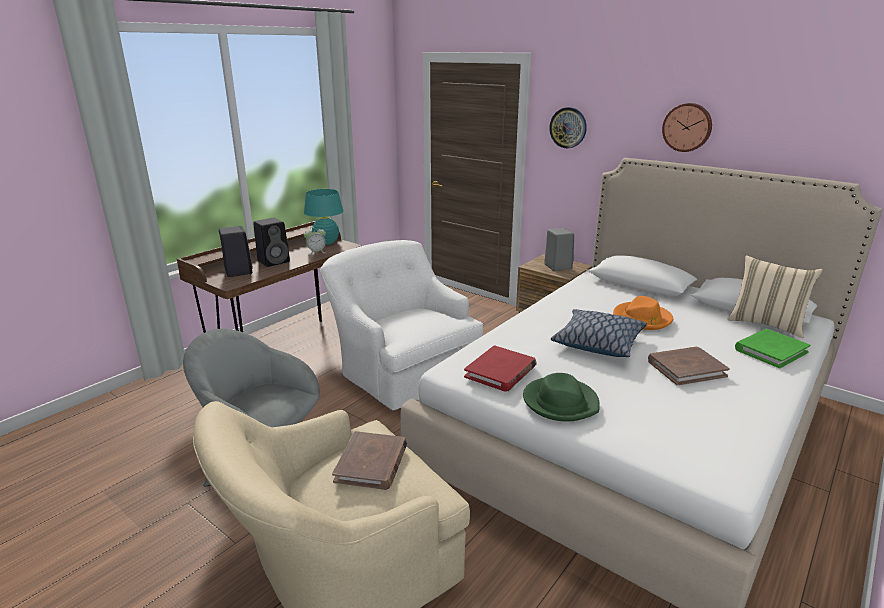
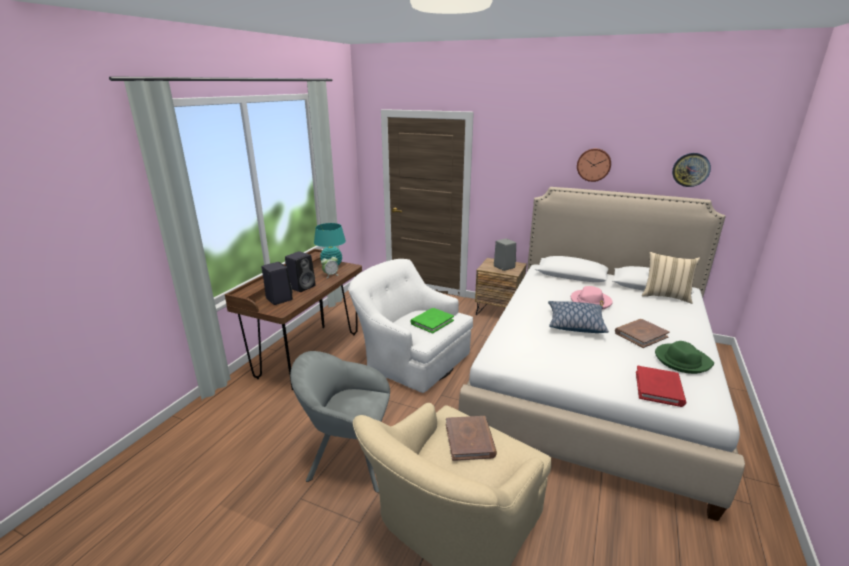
camera: 15 degrees left, 0 degrees up
red book [464,345,537,392] -> red book moved to [636,366,686,407]
green hat [523,373,600,422] -> green hat moved to [655,341,714,374]
wall clock [549,107,587,148] -> wall clock moved to [672,153,711,187]
orange hat [613,296,673,330] -> pink hat [571,286,613,310]
green book [735,329,810,368] -> green book moved to [410,308,454,334]

